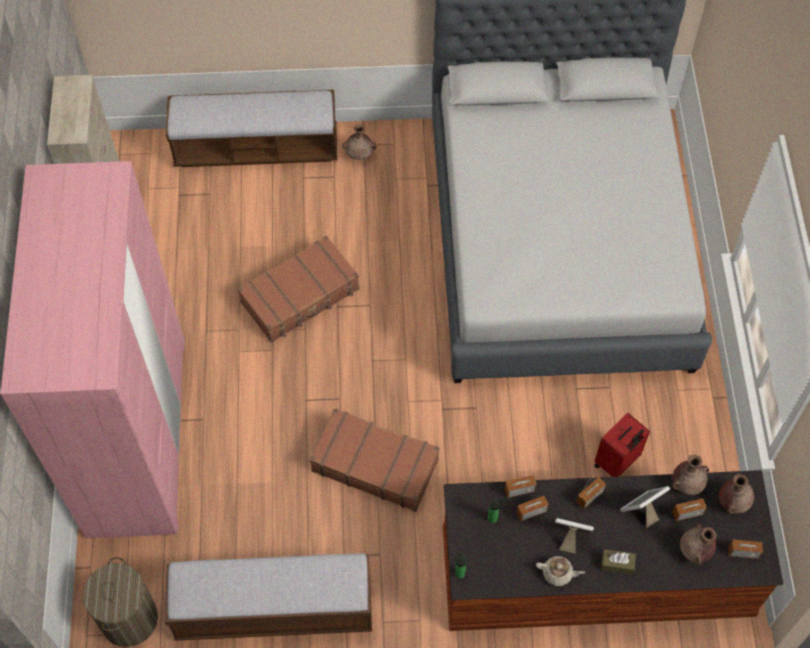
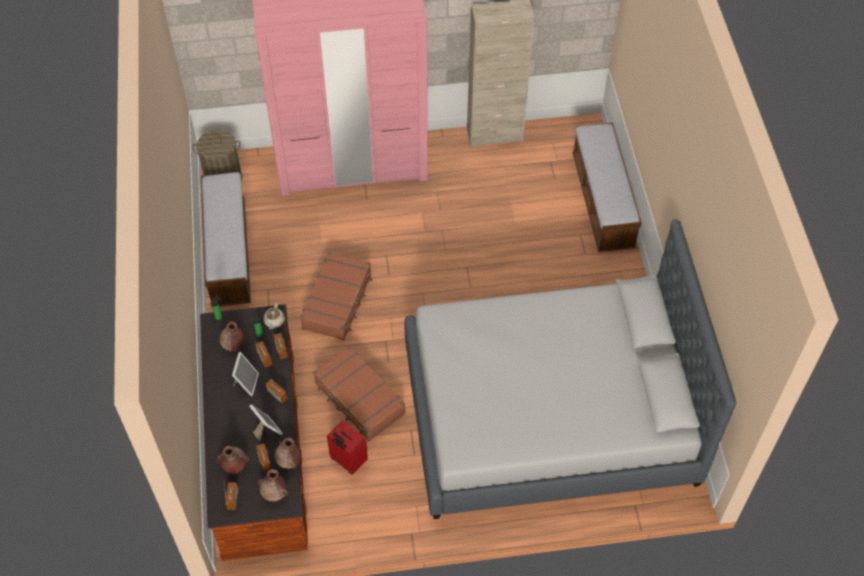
camera: 85 degrees right, 5 degrees down
brown suitcase [238,236,360,343] -> brown suitcase moved to [313,346,405,441]
brown vase [342,124,376,160] -> brown vase moved to [219,321,245,352]
beige teapot [536,556,585,586] -> beige teapot moved to [264,302,285,329]
brown tissue box [601,549,636,574] -> none

